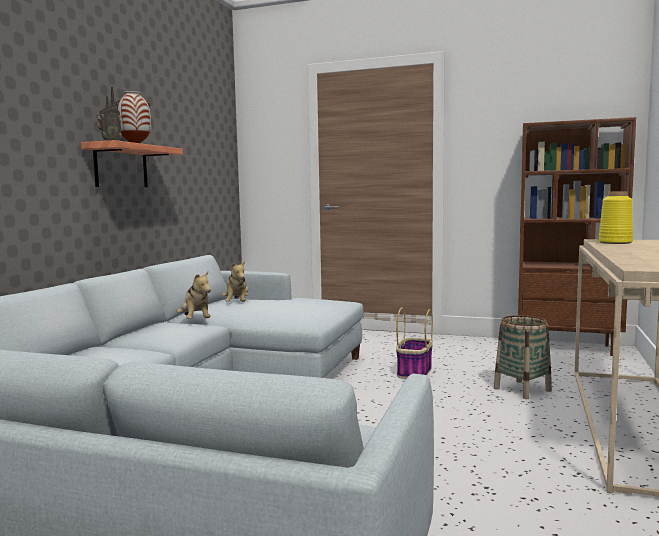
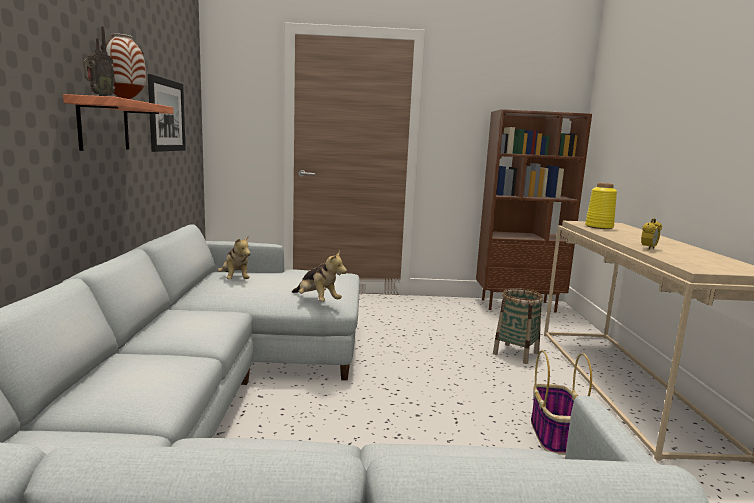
camera: 20 degrees left, 5 degrees up
plush toy [177,271,211,319] -> plush toy moved to [292,250,347,302]
basket [396,308,433,379] -> basket moved to [531,350,592,455]
none -> picture [148,74,186,152]
none -> alarm clock [641,218,662,250]

